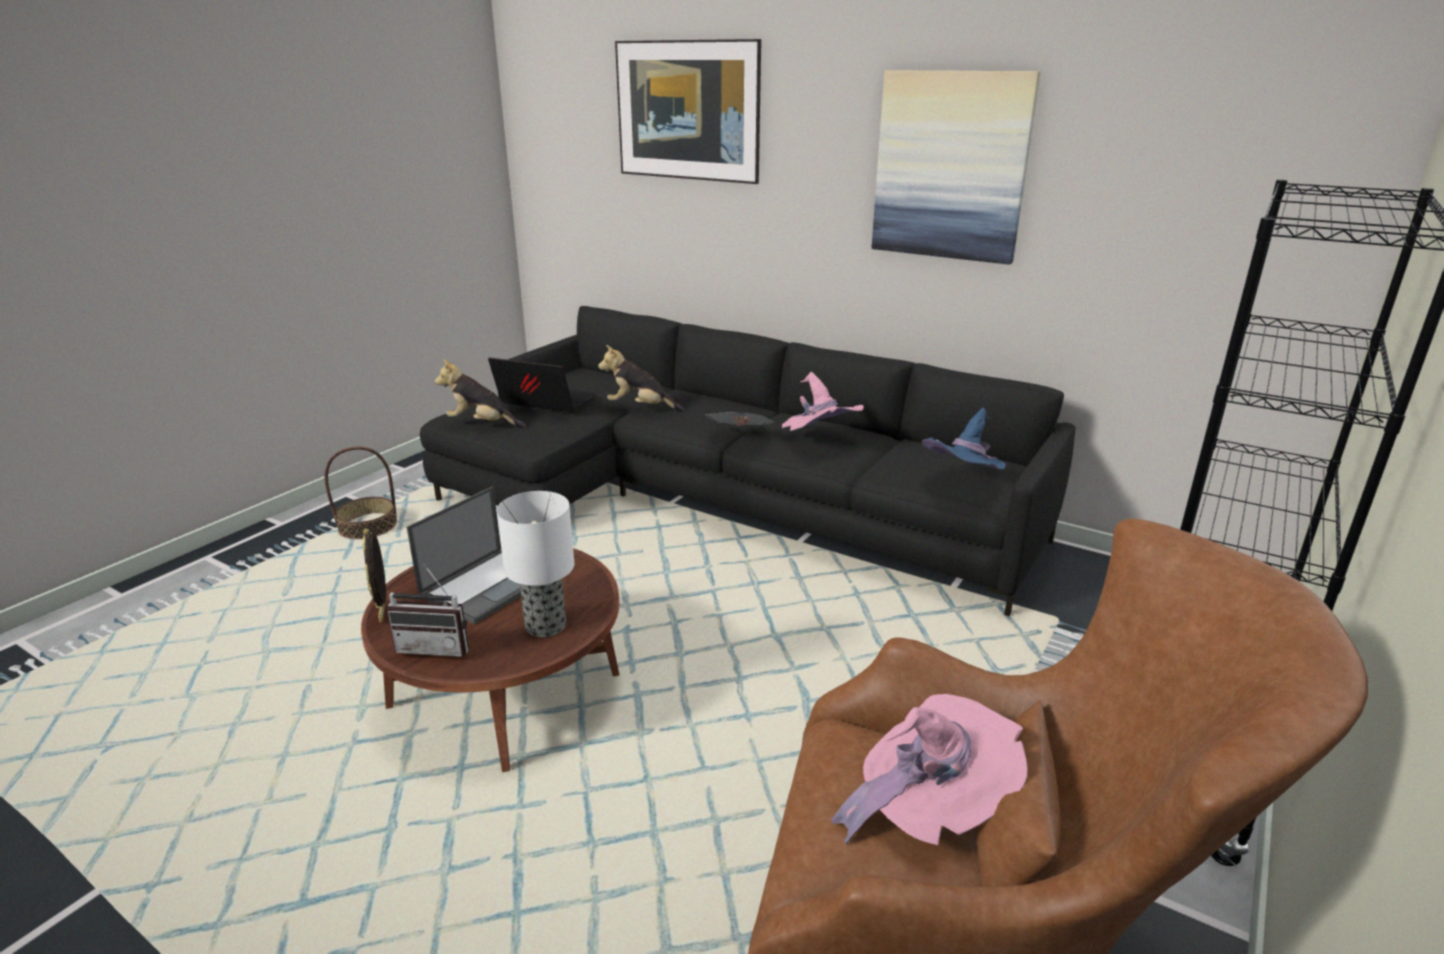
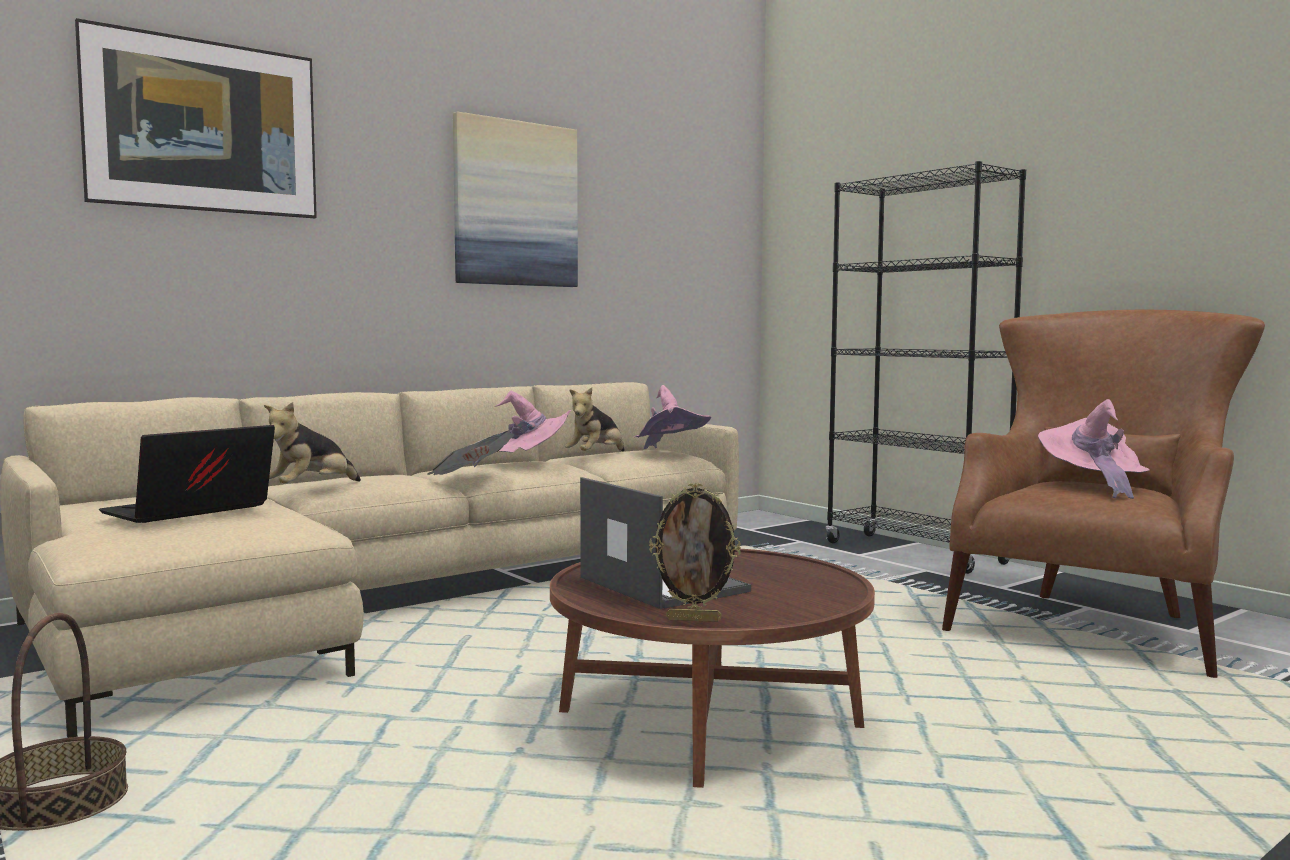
camera: 70 degrees left, 20 degrees down
radio [387,564,469,657] -> none
black sofa [420,306,1076,616] -> beige sofa [0,382,739,738]
plush toy [435,359,526,428] -> plush toy moved to [565,387,624,451]
table lamp [496,491,574,637] -> none
blue hat [922,408,1006,470] -> pink hat [632,385,711,449]

